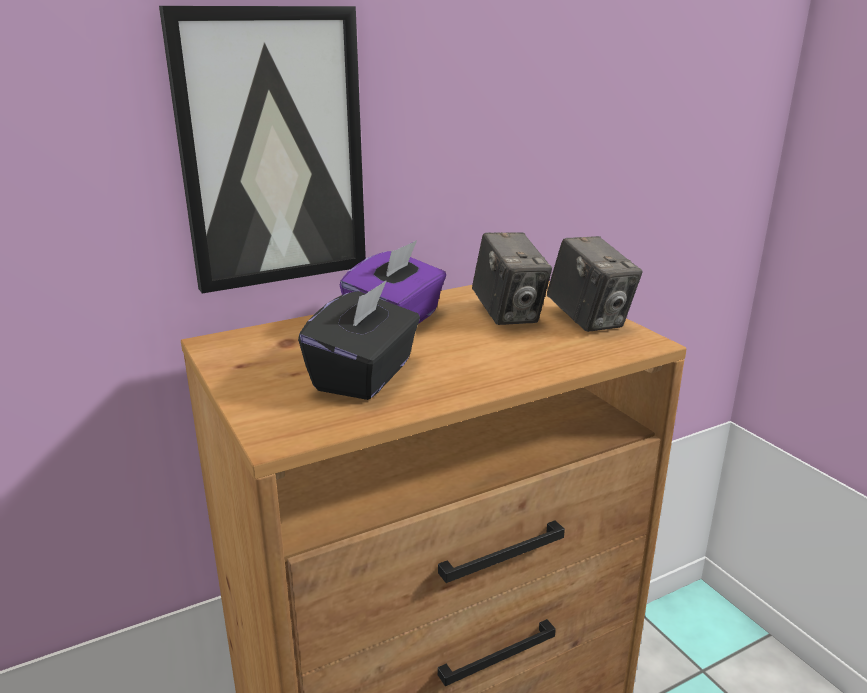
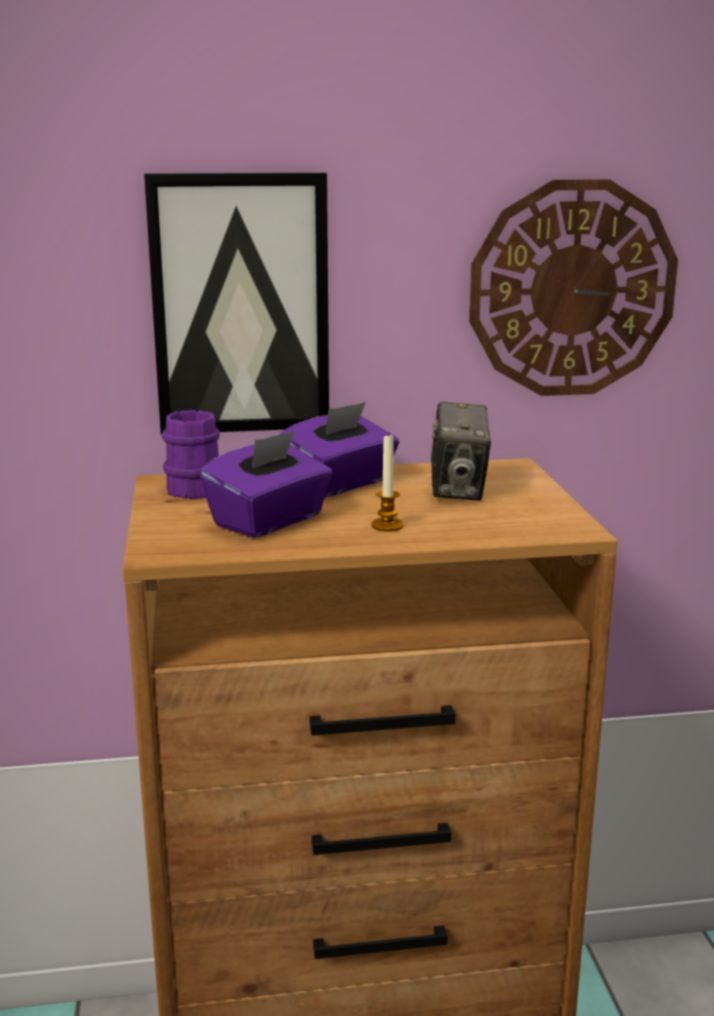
camera: 20 degrees right, 5 degrees down
black tissue box [298,280,420,400] -> purple tissue box [199,430,333,538]
camera [547,236,643,332] -> none
none -> purple mug [162,410,220,499]
none -> candle [371,432,404,532]
none -> wall clock [469,179,678,396]

